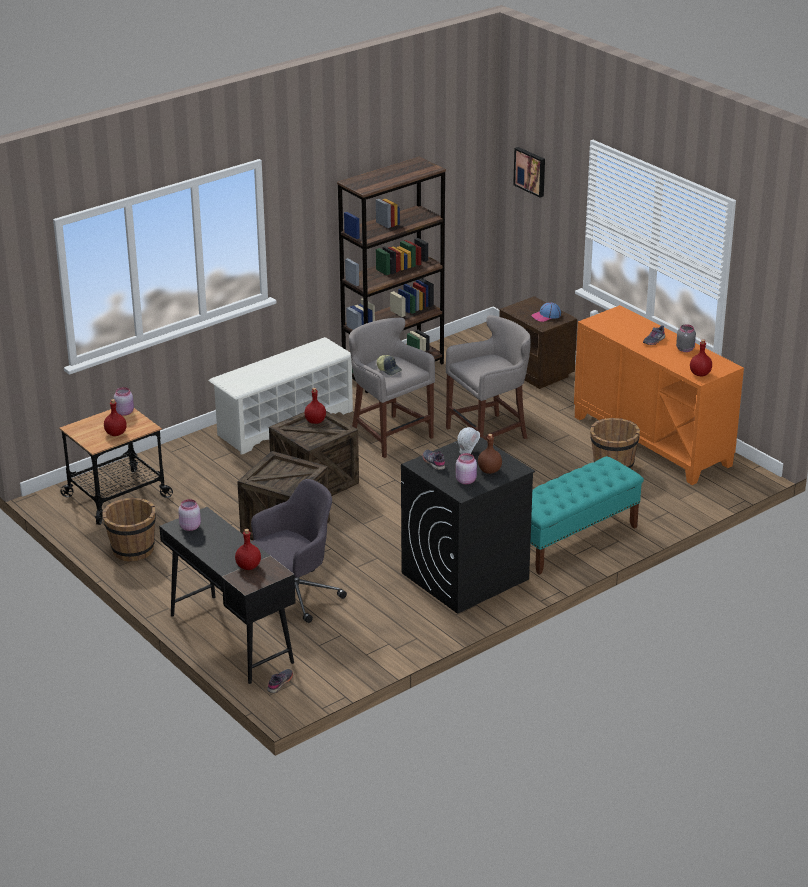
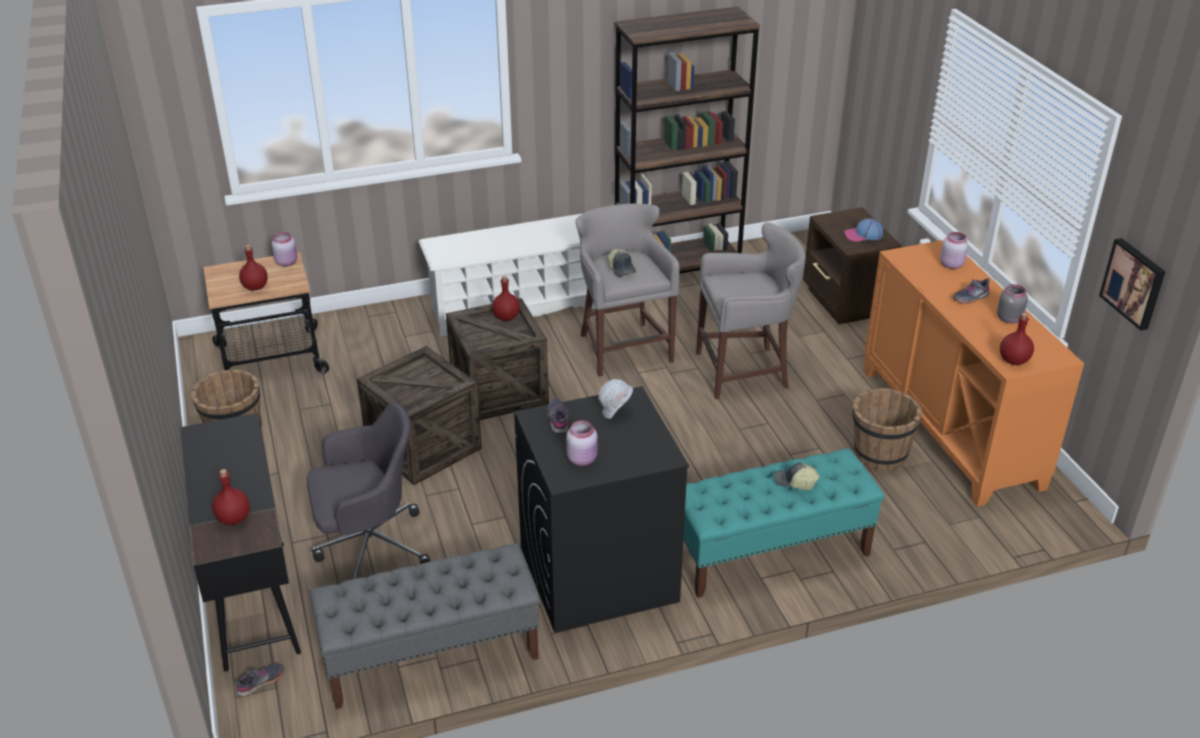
camera: 20 degrees right, 5 degrees up
pink jar [178,499,201,531] -> pink jar moved to [940,232,968,269]
brown bottle [478,434,502,474] -> none
picture [513,147,545,198] -> picture moved to [1099,238,1165,331]
none -> grey bench [309,543,540,709]
none -> cap [774,462,820,490]

